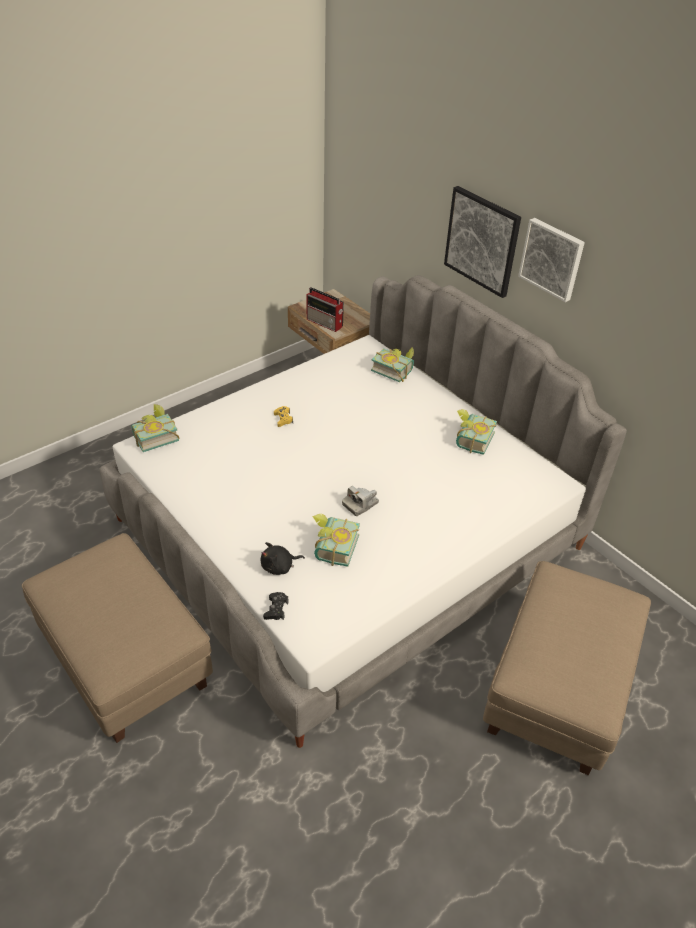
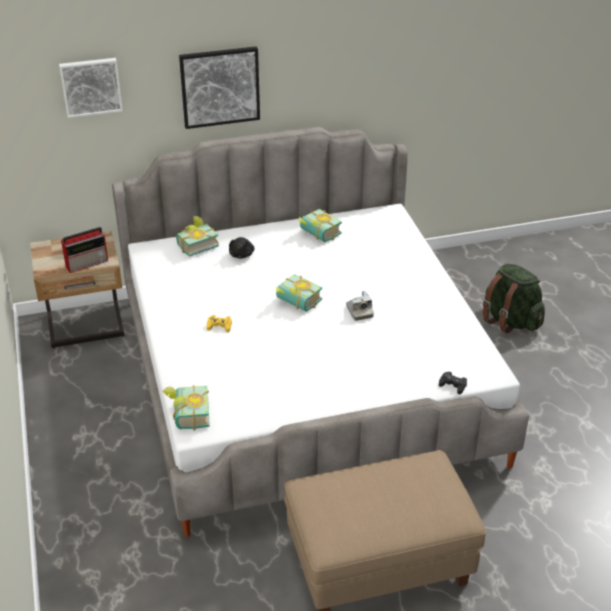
camera: 65 degrees left, 5 degrees down
black plush toy [261,542,305,575] -> black plush toy moved to [229,237,255,258]
book [313,514,360,567] -> book moved to [276,274,322,312]
beige ottoman [483,561,651,775] -> green backpack [483,264,545,333]
picture [518,218,585,302] -> picture moved to [59,58,123,118]

